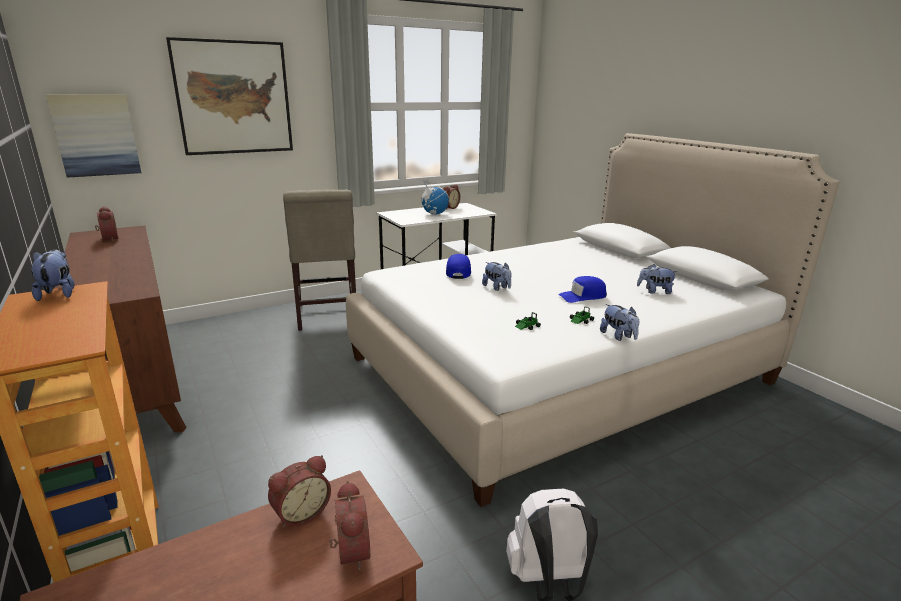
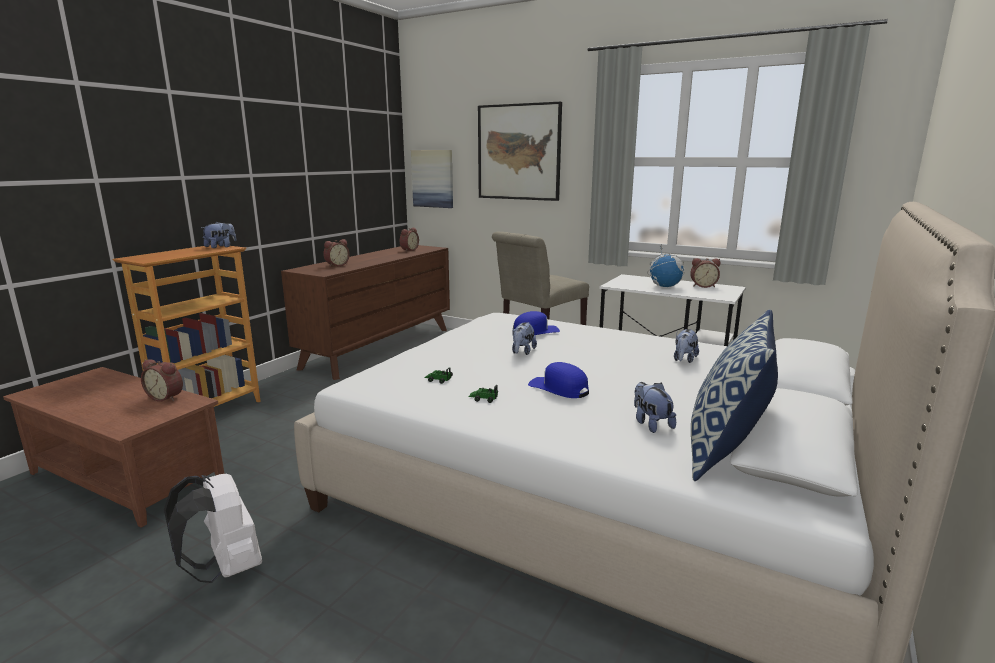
camera: 60 degrees right, 5 degrees down
alarm clock [329,481,370,570] -> alarm clock moved to [323,239,350,267]
plush toy [600,304,639,341] -> plush toy moved to [674,329,699,363]
none -> pillow [691,309,778,481]

